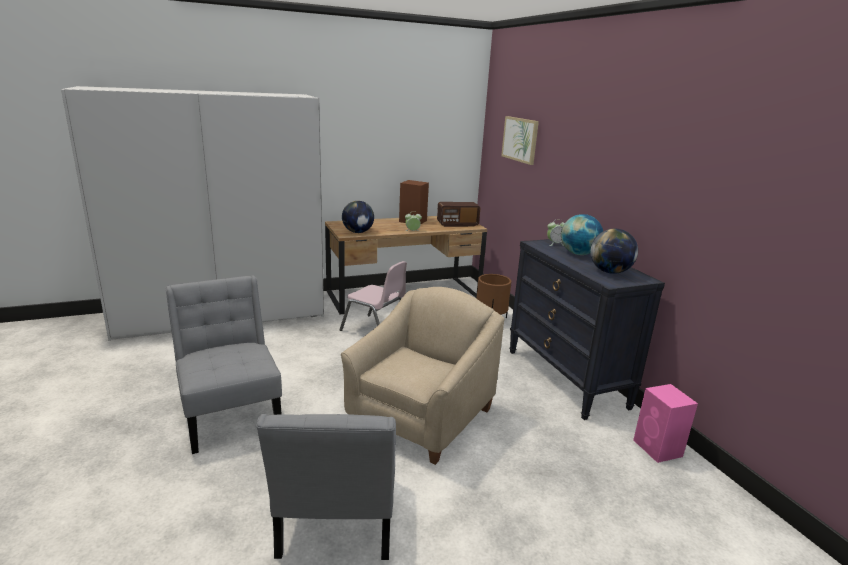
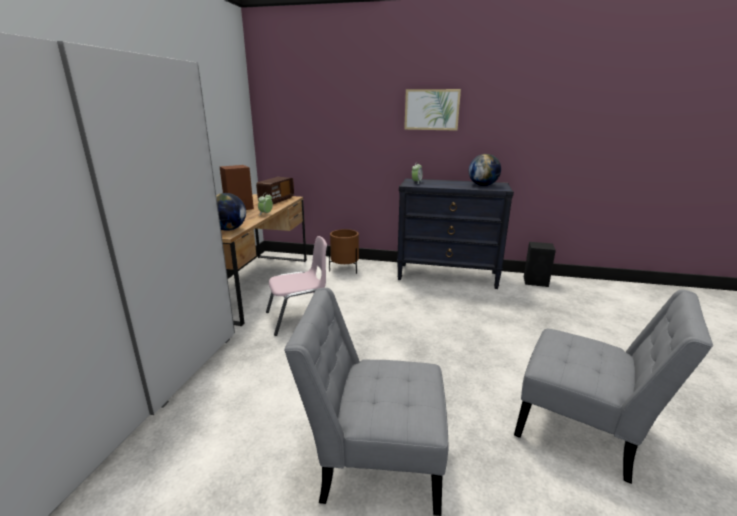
camera: 55 degrees left, 0 degrees up
beige armchair [341,287,505,465] -> none
picture [501,116,539,165] -> picture moved to [404,89,461,131]
globe [561,214,603,255] -> none
pink speaker [633,384,698,463] -> black speaker [524,242,556,287]

